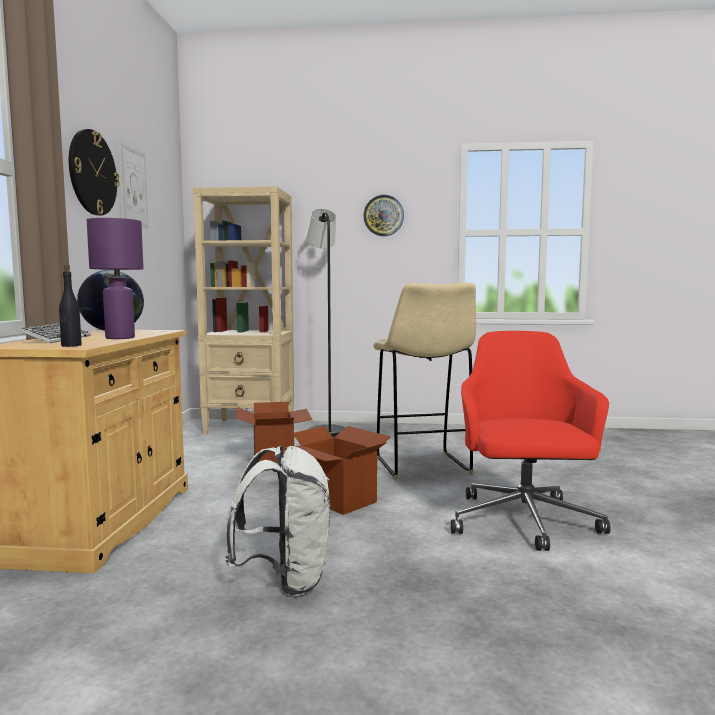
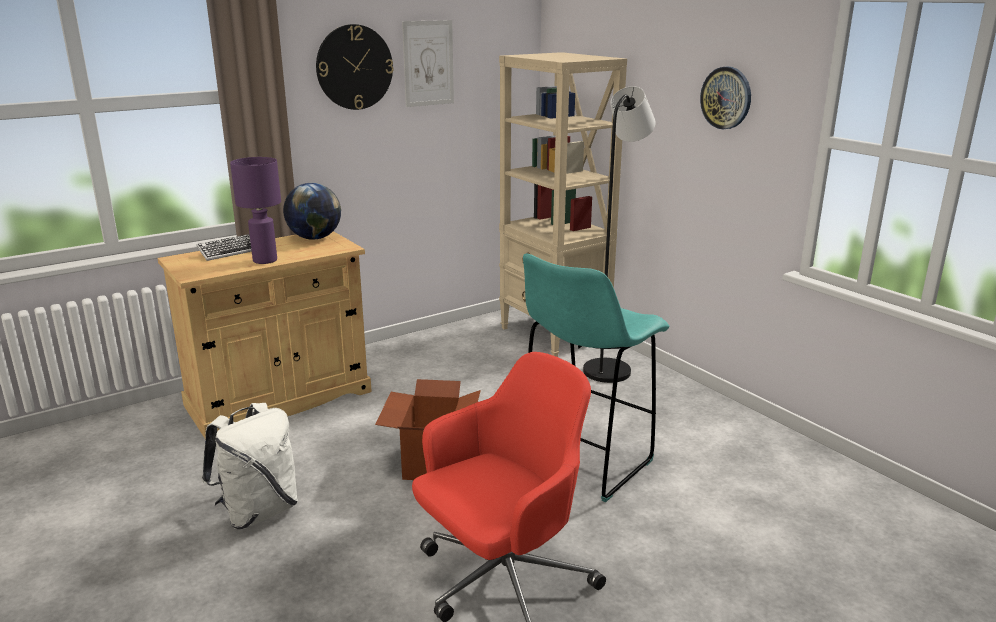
camera: 50 degrees right, 15 degrees up
black bottle [59,265,82,347] -> none
cardboard box [236,402,313,463] -> none
beige stool [373,282,476,480] -> turquoise stool [523,254,670,502]

